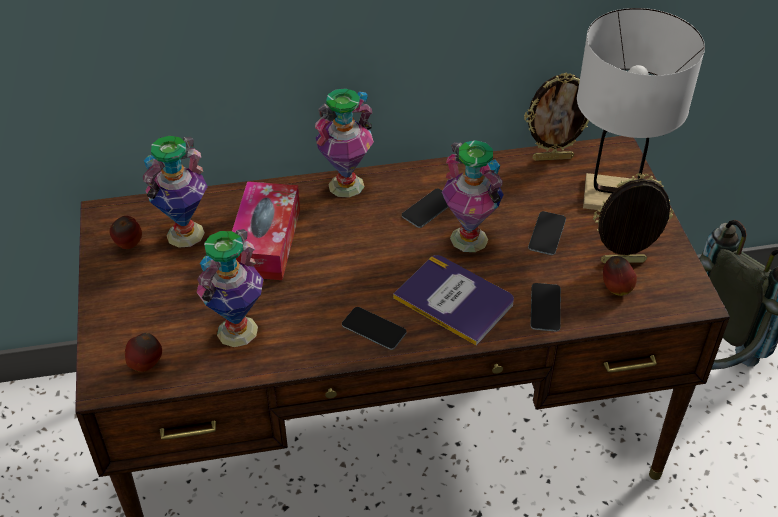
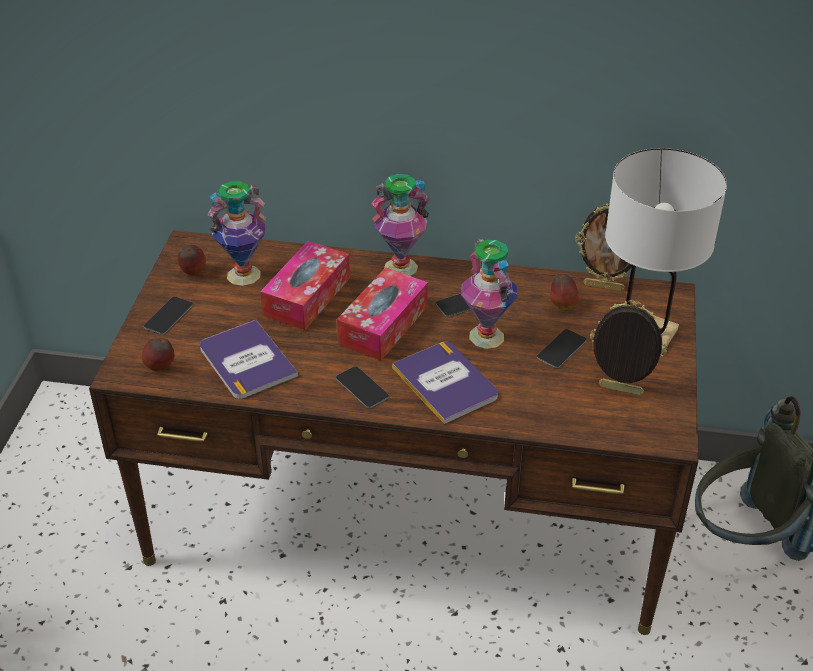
camera: 20 degrees right, 5 degrees down
vase [197,229,263,347] -> book [199,320,298,399]
phone [530,283,561,332] -> phone moved to [144,297,193,335]
apple [603,256,637,296] -> apple moved to [550,274,579,311]
none -> tissue box [337,267,428,361]

